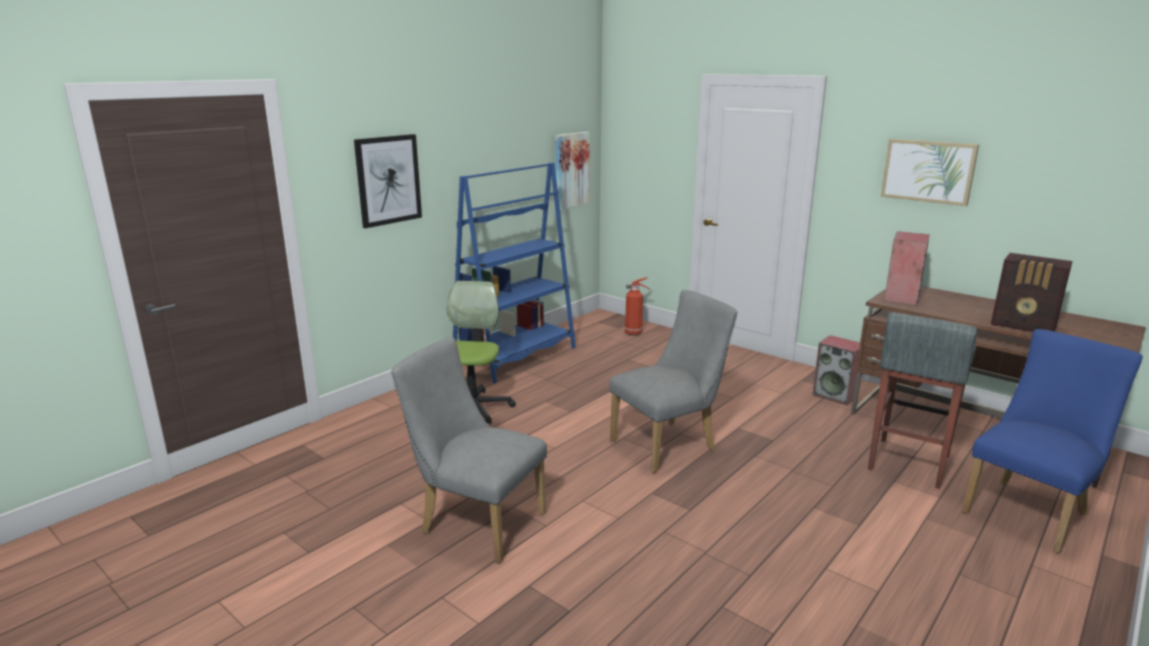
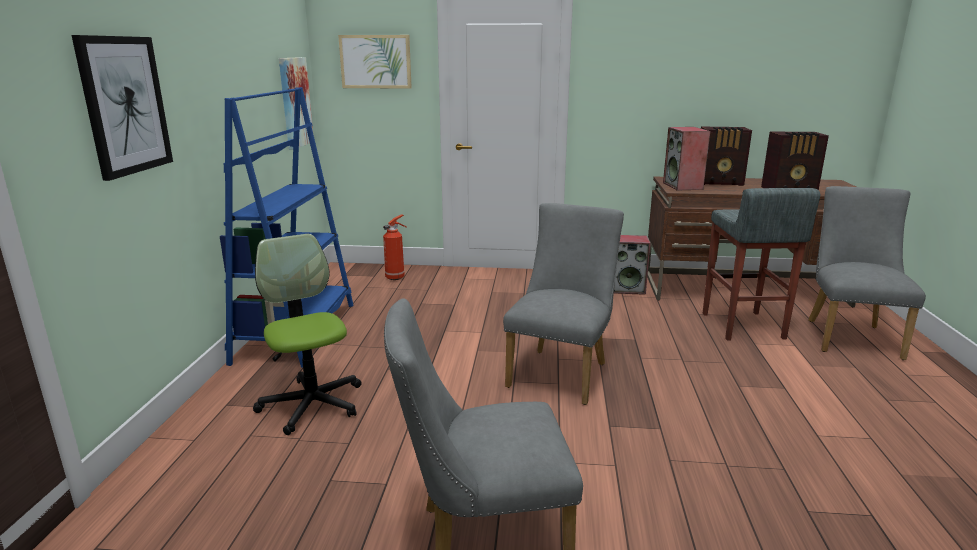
camera: 35 degrees left, 0 degrees up
picture [881,139,979,206] -> picture moved to [338,35,412,89]
blue chair [962,329,1143,554] -> grey chair [808,186,926,360]
none -> radio [701,127,752,186]

